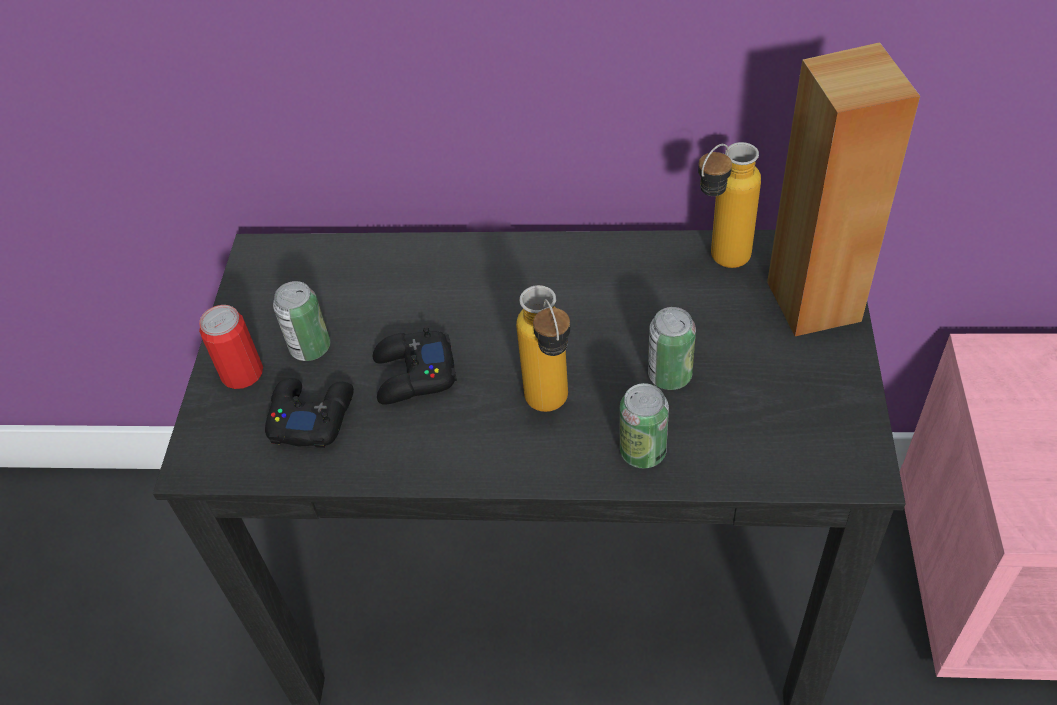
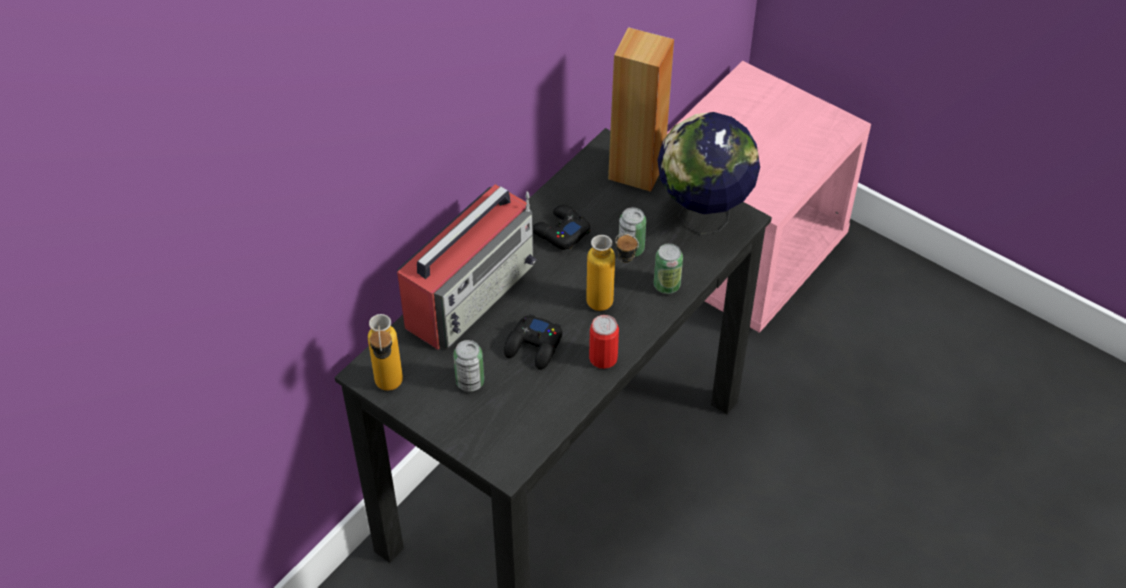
camera: 60 degrees left, 0 degrees up
can [199,305,263,389] -> can moved to [589,315,619,369]
black game controller [265,378,354,448] -> black game controller moved to [533,205,590,250]
bottle [698,142,761,268] -> bottle moved to [368,314,403,391]
none -> radio [397,184,536,350]
none -> globe [658,112,760,235]

